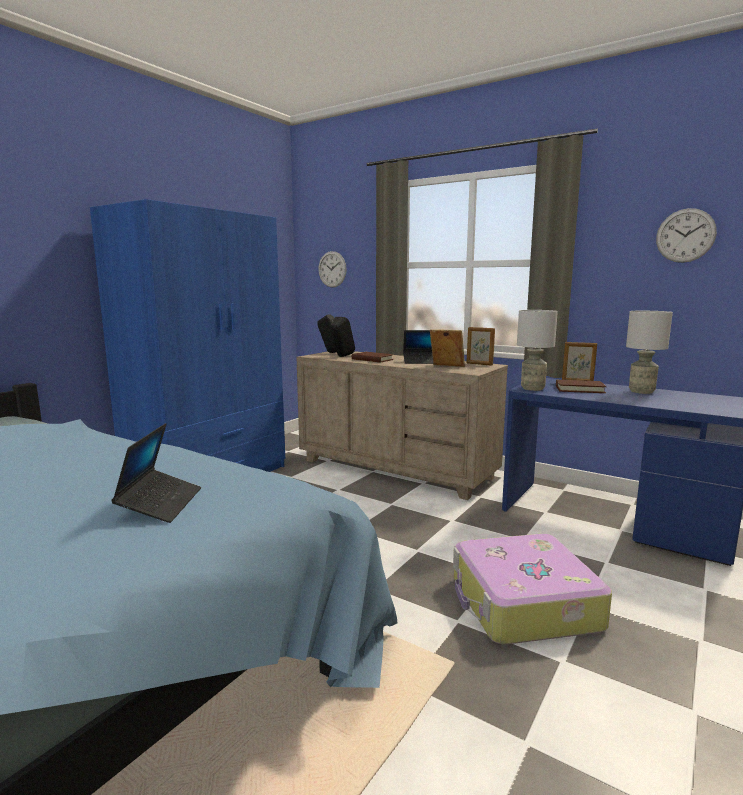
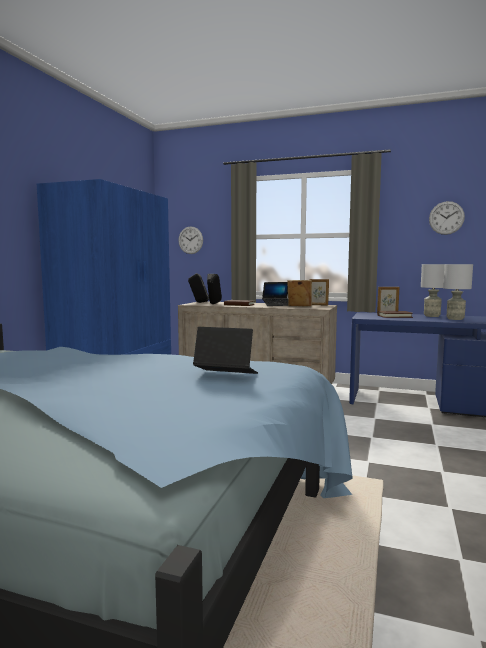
camera: 15 degrees left, 5 degrees down
laptop [111,423,201,523] -> laptop turned 60 degrees counterclockwise [193,327,258,374]
suitcase [453,534,612,644] -> none
grey table lamp [517,310,558,391] -> grey table lamp moved to [443,264,473,320]

